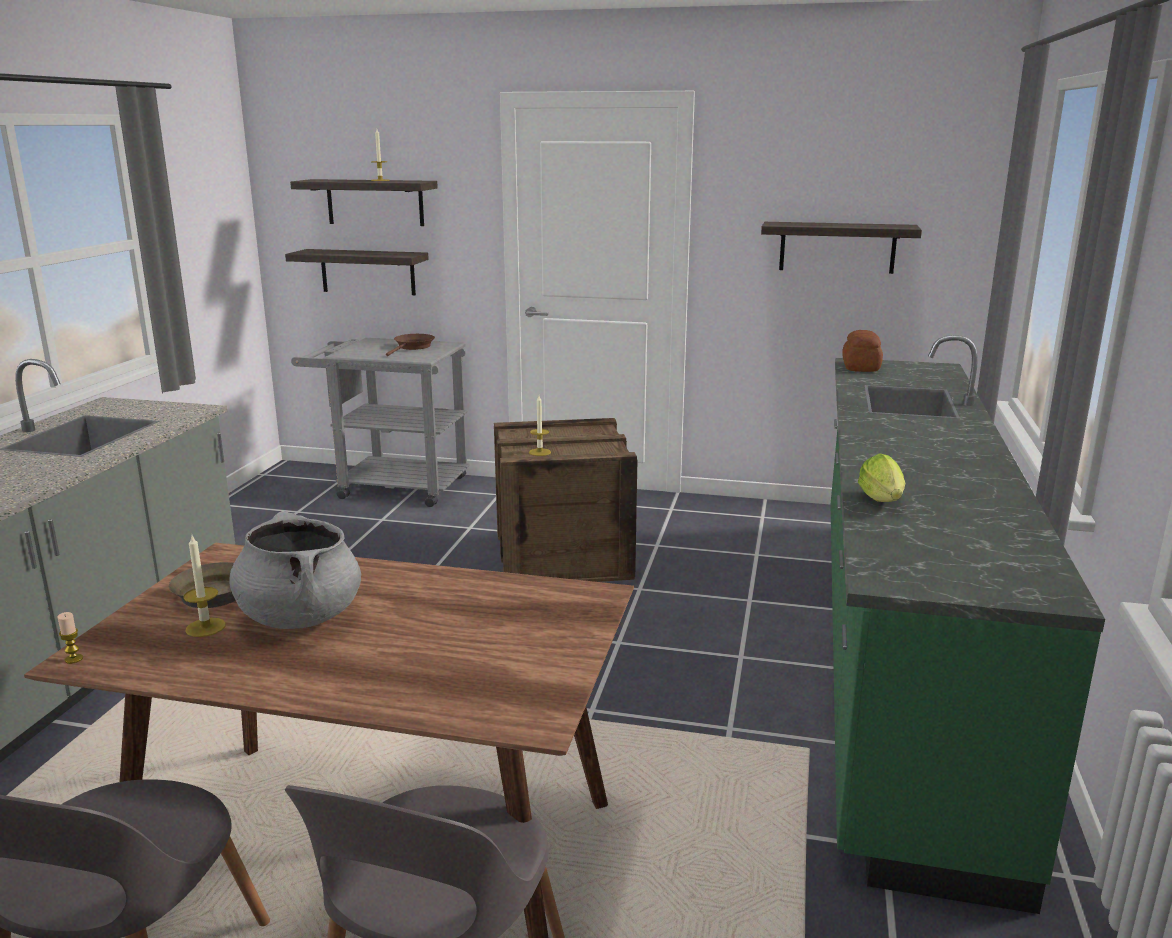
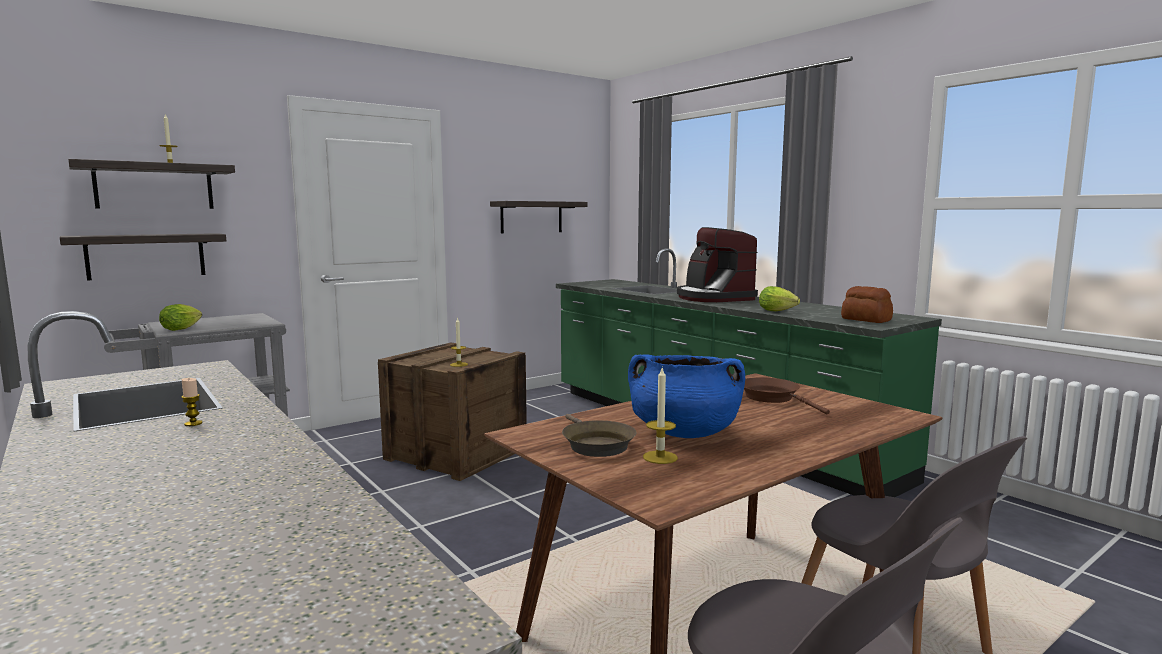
camera: 50 degrees left, 10 degrees down
candle [57,612,83,664] -> candle moved to [182,378,202,426]
grey cooking pot [229,511,361,629] -> blue cooking pot [628,354,745,438]
brown frying pan [386,334,435,356] -> brown frying pan moved to [744,377,830,415]
bread [842,330,883,372] -> bread moved to [841,286,893,323]
none -> lettuce [159,304,202,331]
none -> coffee machine [677,227,758,302]

